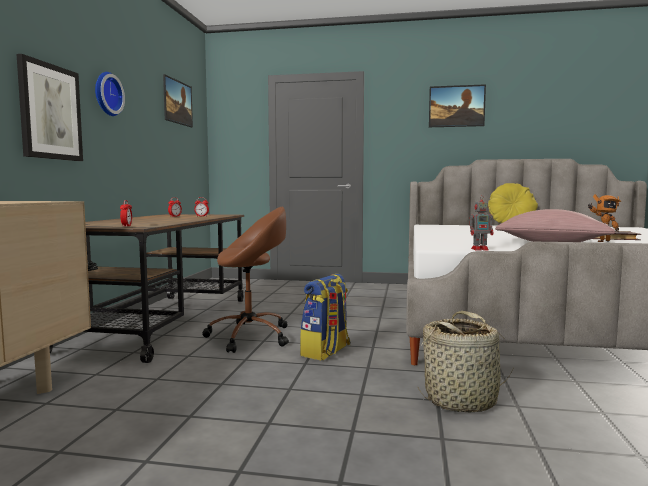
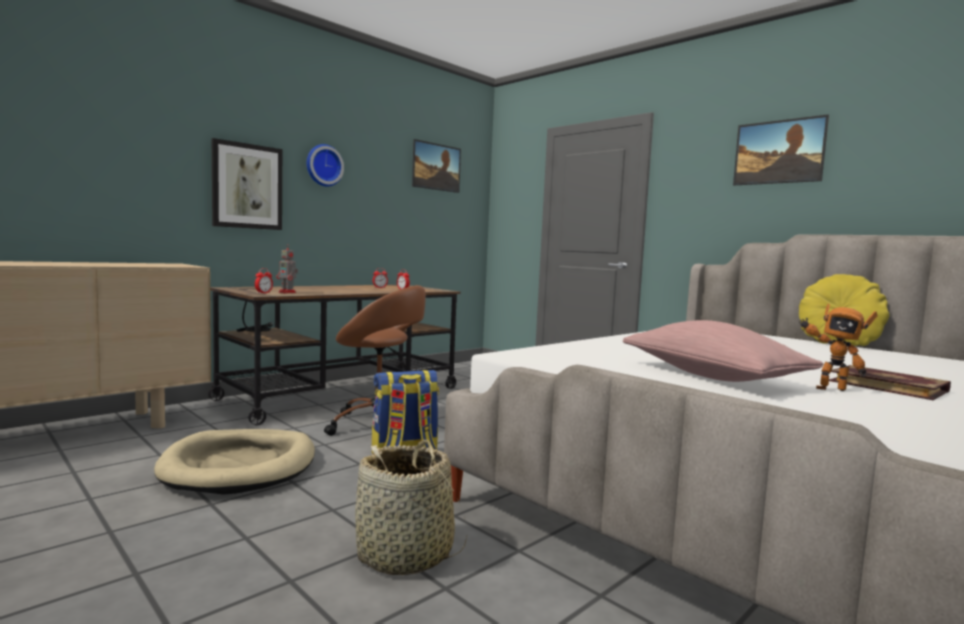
camera: 35 degrees right, 0 degrees up
toy robot [470,195,493,251] -> toy robot moved to [276,244,298,294]
none -> beige dog bed [154,429,315,495]

